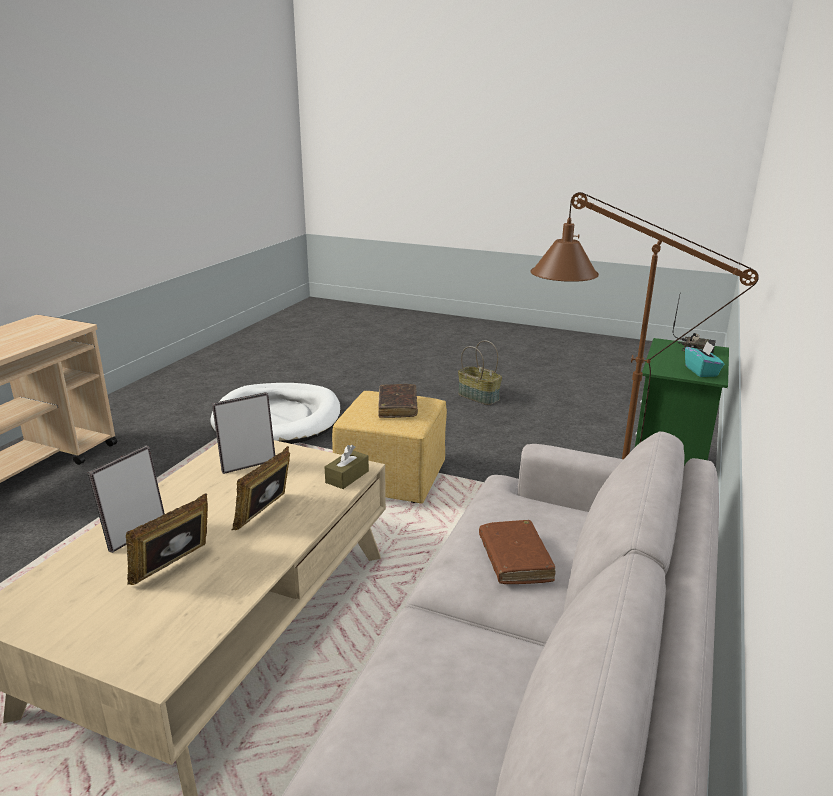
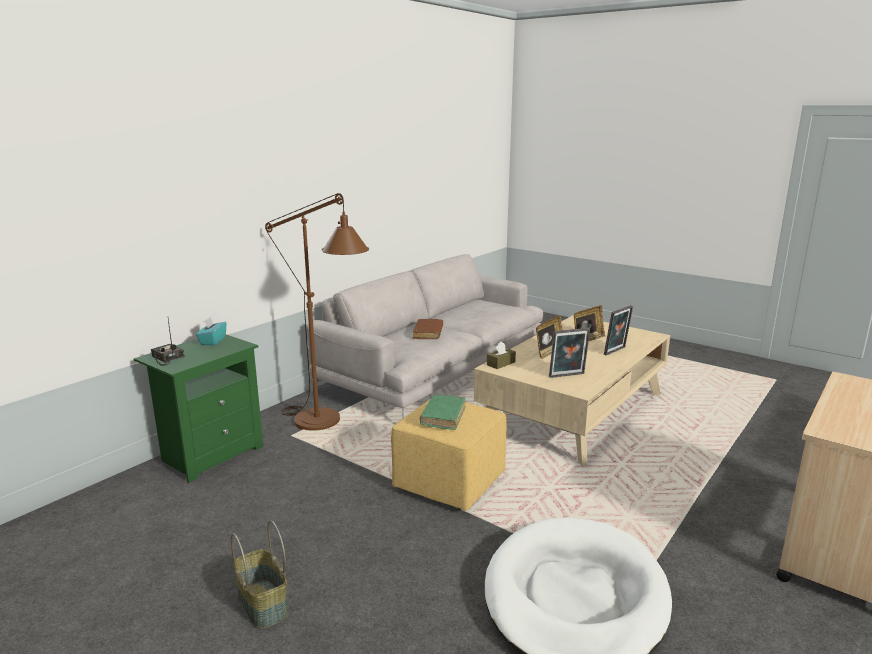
camera: 165 degrees left, 5 degrees down
brown book [378,384,418,418] -> green book [420,395,466,430]

